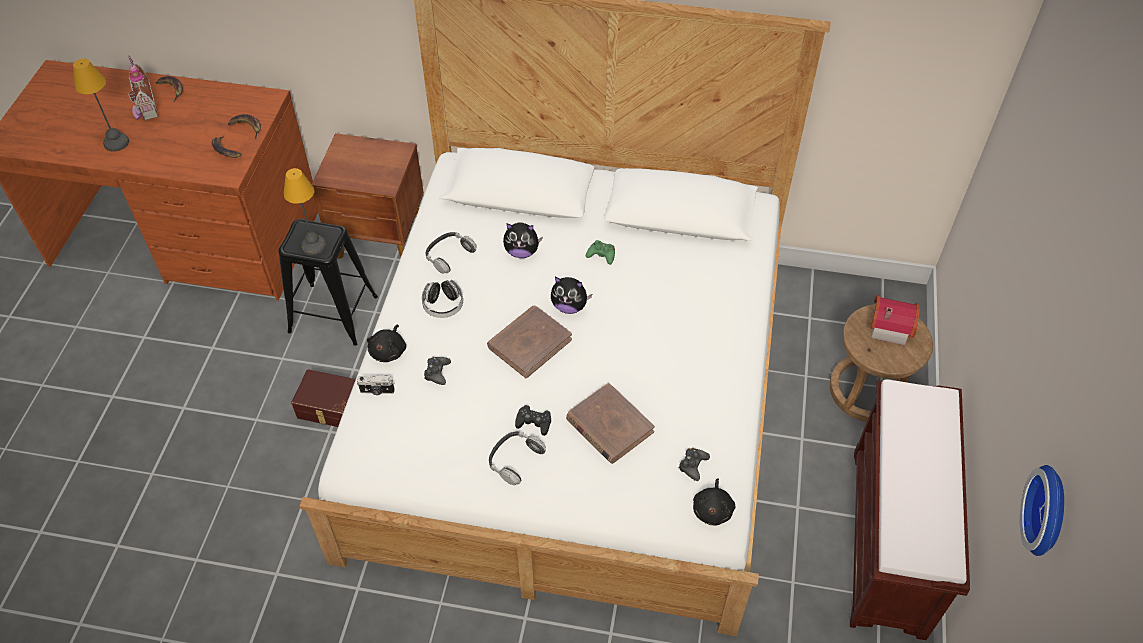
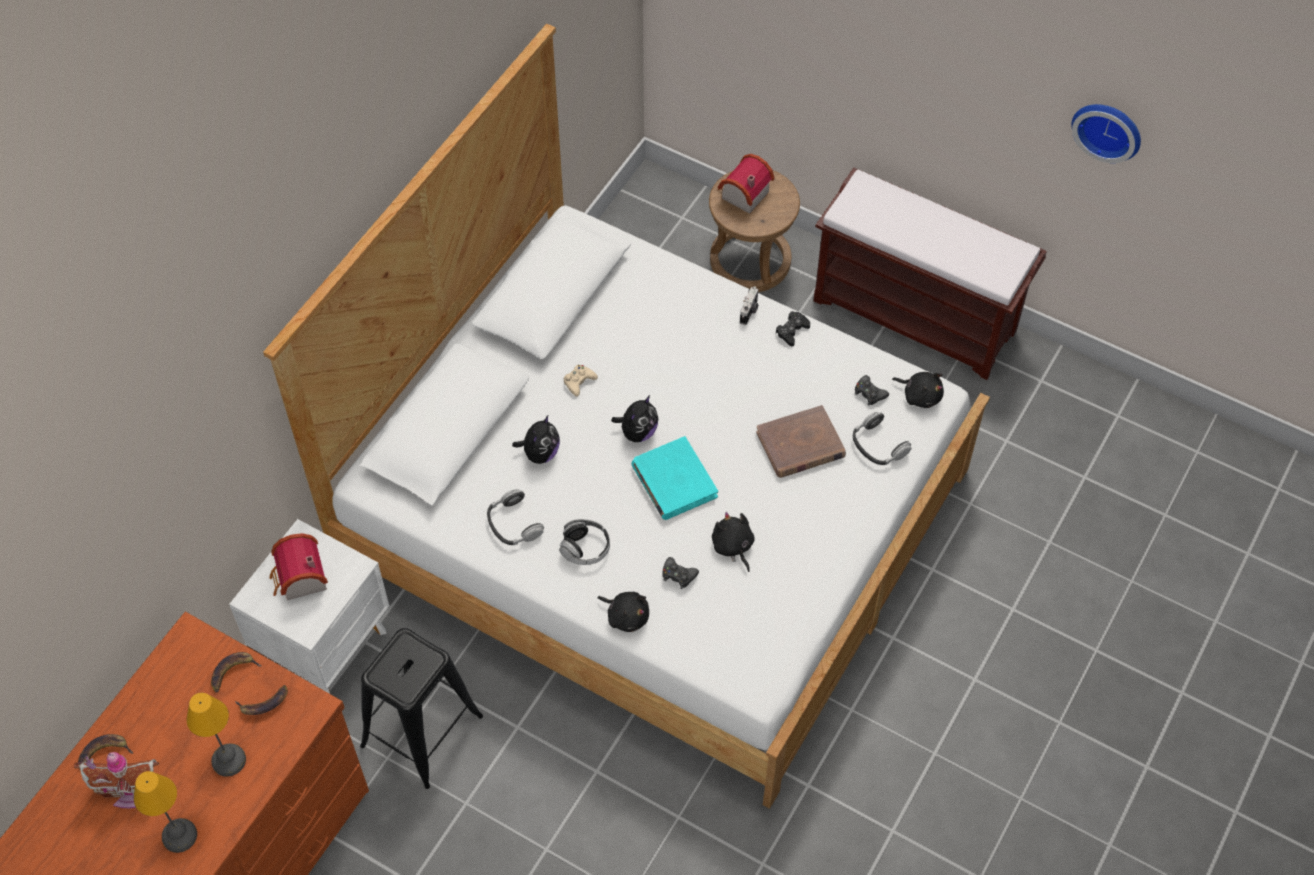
camera: 70 degrees left, 5 degrees up
table lamp [283,168,326,255] -> table lamp moved to [187,693,246,777]
brown storage box [291,369,356,427] -> none
brown nightstand [312,133,424,259] -> white nightstand [229,519,389,694]
camera [357,375,395,395] -> camera moved to [740,286,758,325]
brown book [487,306,572,379] -> turquoise book [632,436,718,520]
headphones [489,431,546,485] -> headphones moved to [853,412,911,465]
black game controller [515,405,551,436] -> black game controller moved to [776,311,810,346]
green game controller [586,240,615,265] -> beige game controller [564,365,598,397]
none -> toy house [270,533,328,600]
none -> black plush toy [712,512,755,572]

